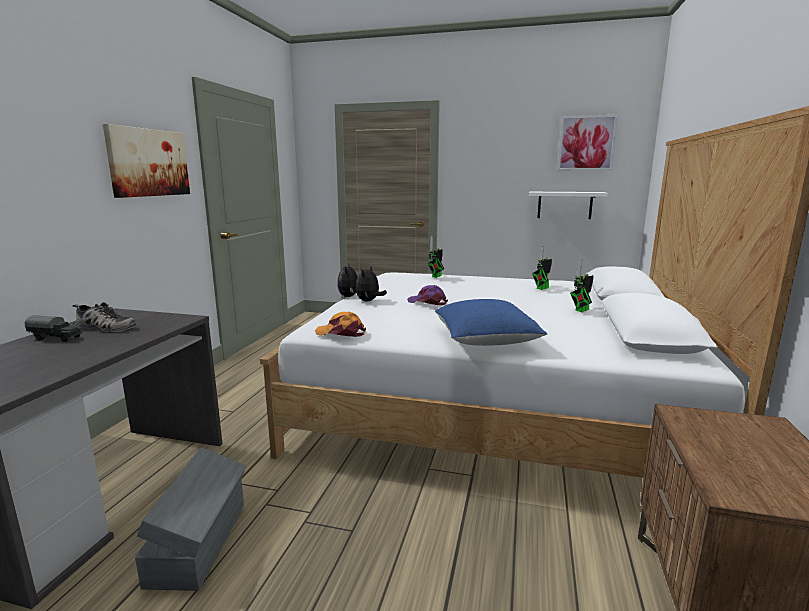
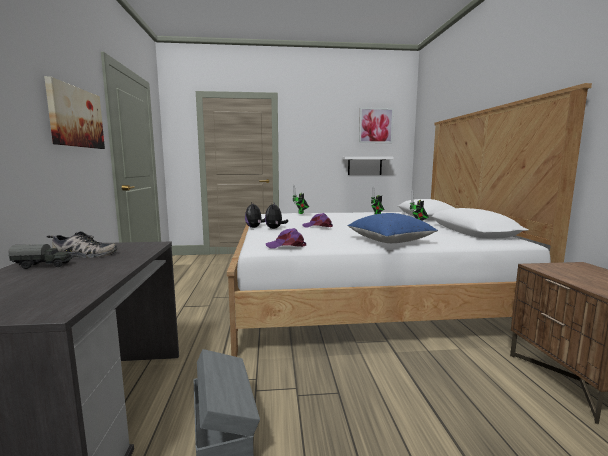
camera: 20 degrees left, 5 degrees down
orange cap [315,312,366,337] -> purple cap [266,228,306,249]

